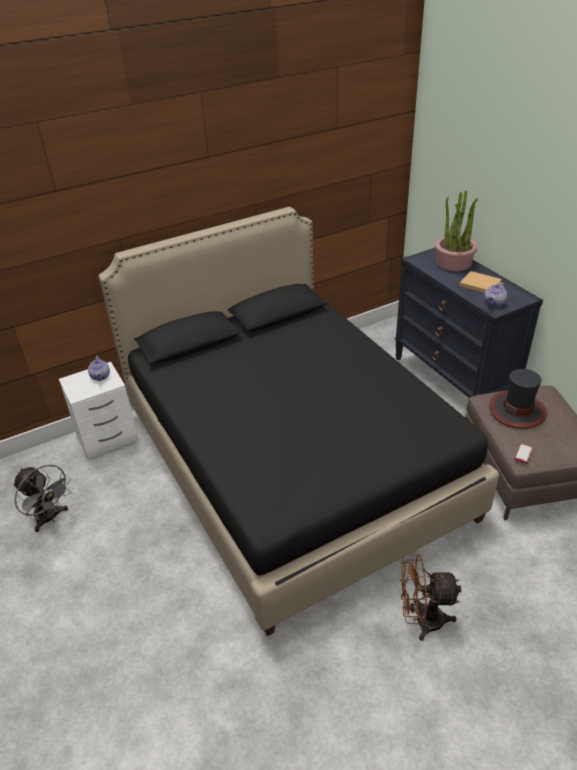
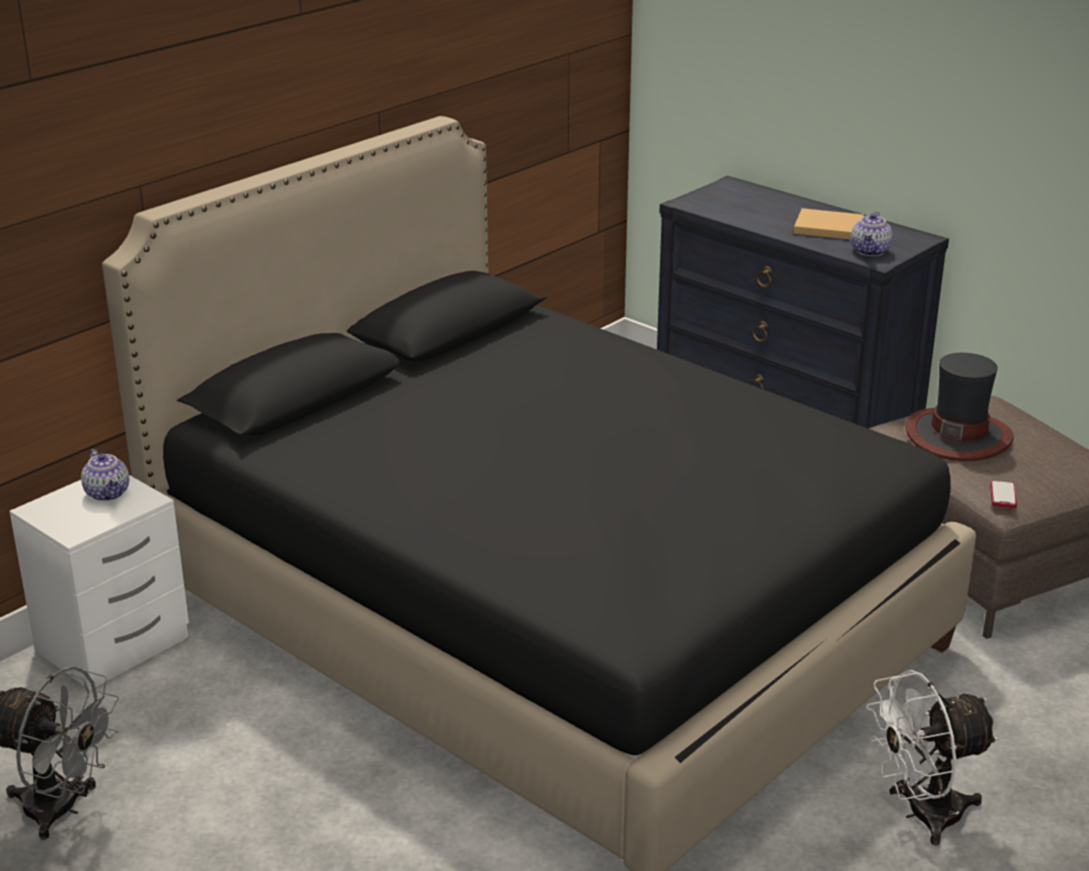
camera: 20 degrees left, 10 degrees down
brown fan [400,554,461,641] -> white fan [866,670,999,845]
potted plant [435,190,478,271] -> none

